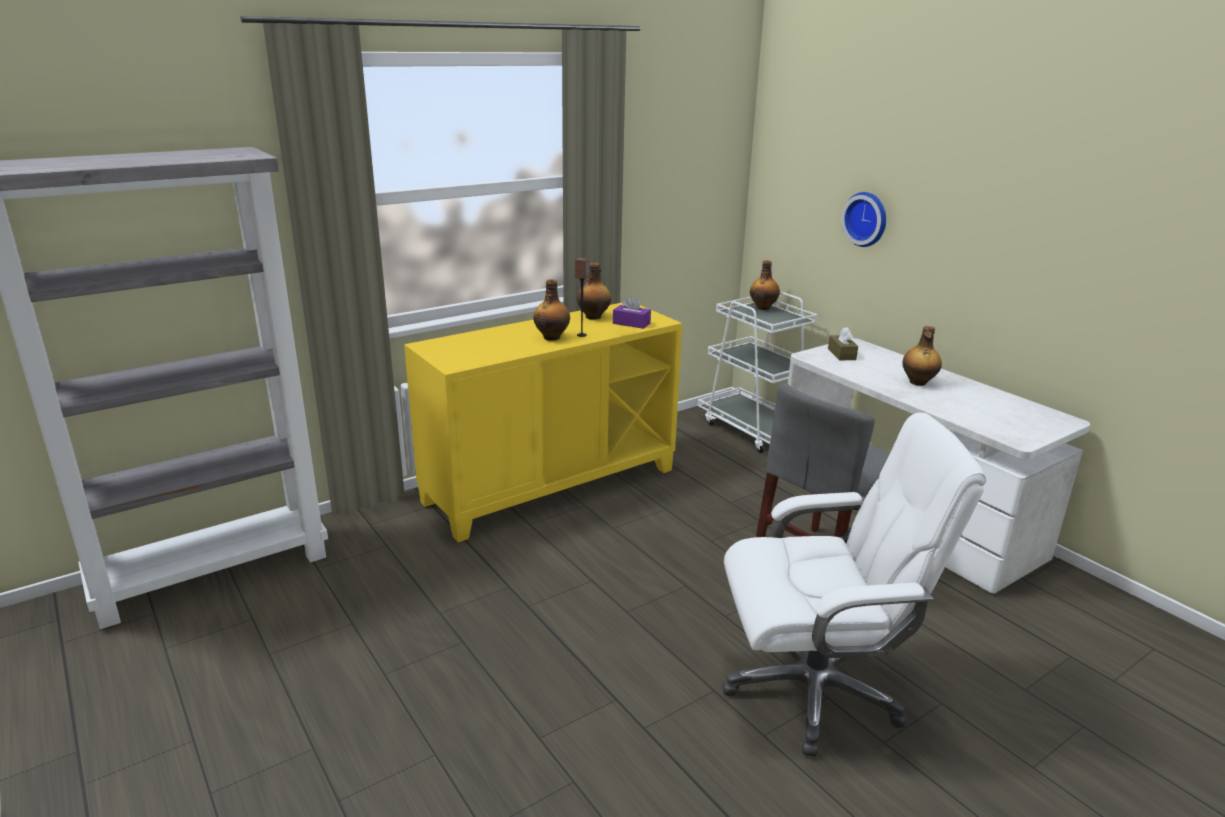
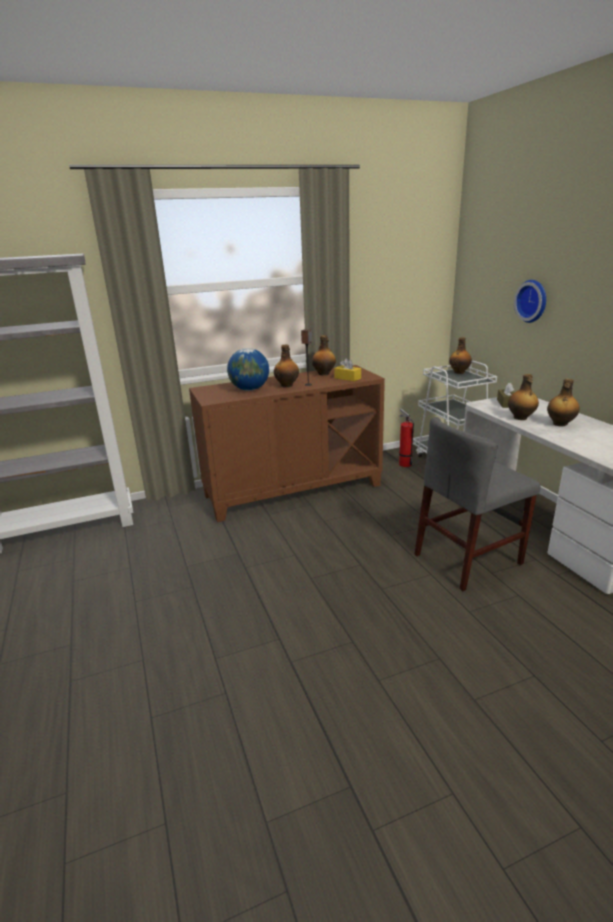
camera: 15 degrees right, 0 degrees up
yellow cabinet [404,303,682,542] -> brown cabinet [189,365,385,522]
purple tissue box [613,296,651,329] -> yellow tissue box [334,358,361,381]
white office chair [722,412,986,757] -> none
none -> globe [227,348,269,391]
none -> fire extinguisher [399,409,414,467]
none -> bottle [508,374,539,420]

